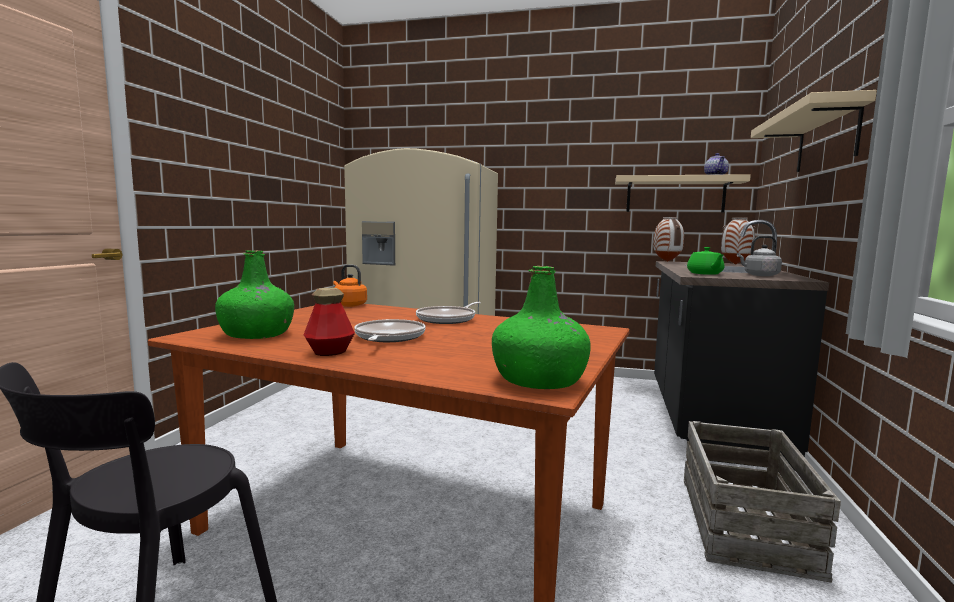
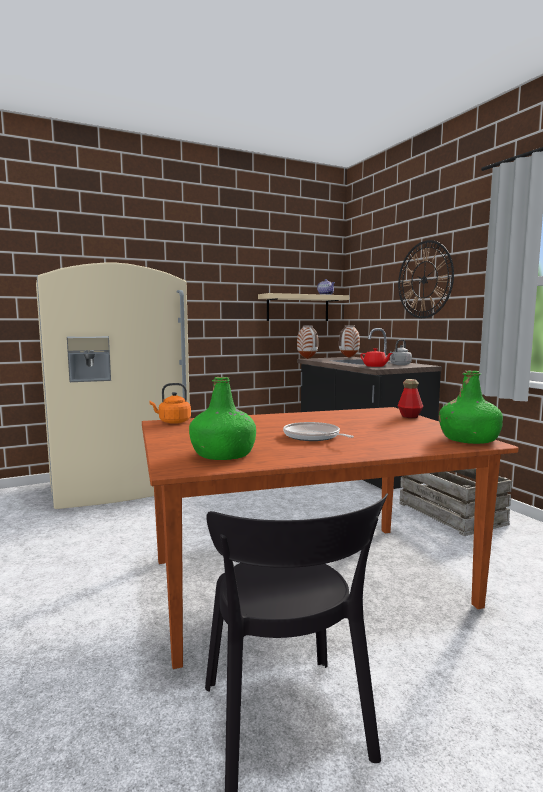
camera: 40 degrees left, 0 degrees up
bottle [304,288,355,356] -> bottle moved to [398,379,423,418]
frying pan [416,302,481,324] -> none
green teapot [687,247,725,275] -> red teapot [360,348,392,367]
beige shelf [751,90,877,172] -> wall clock [398,240,454,318]

